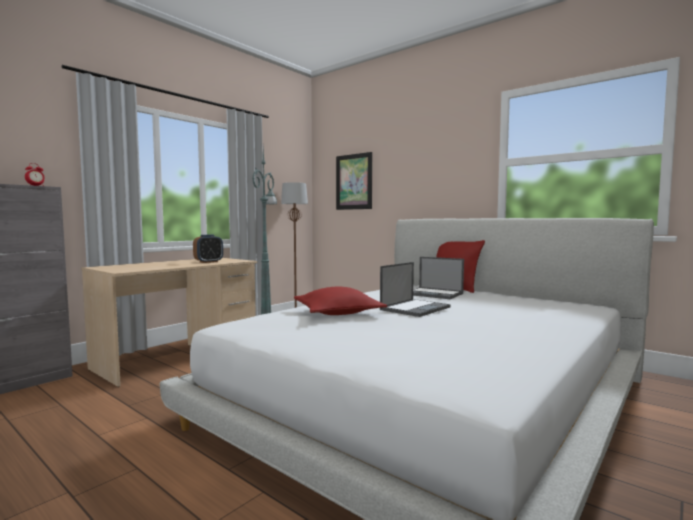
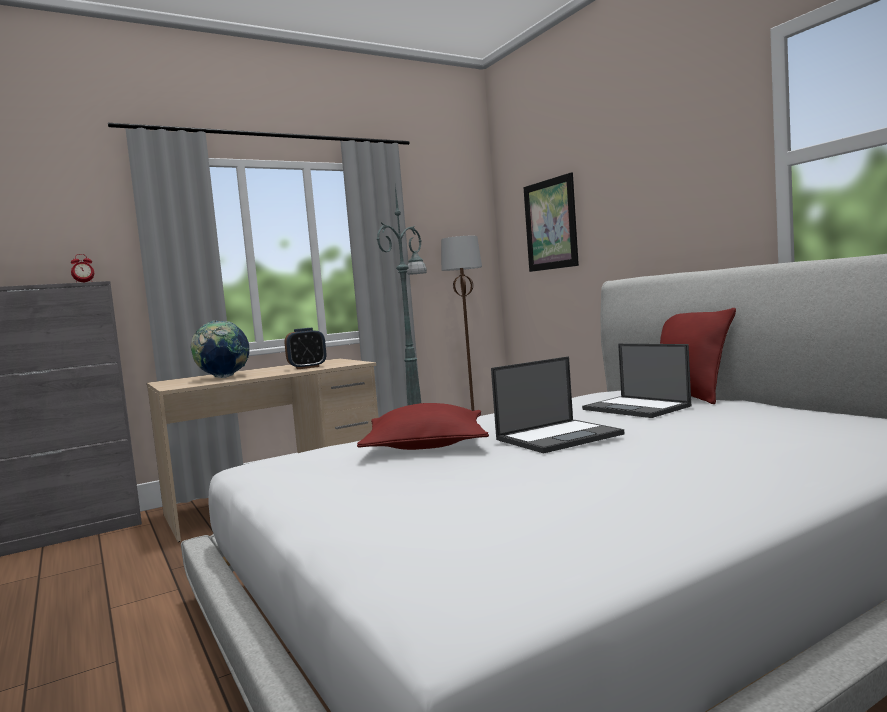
camera: 20 degrees right, 0 degrees up
none -> globe [190,321,249,378]

